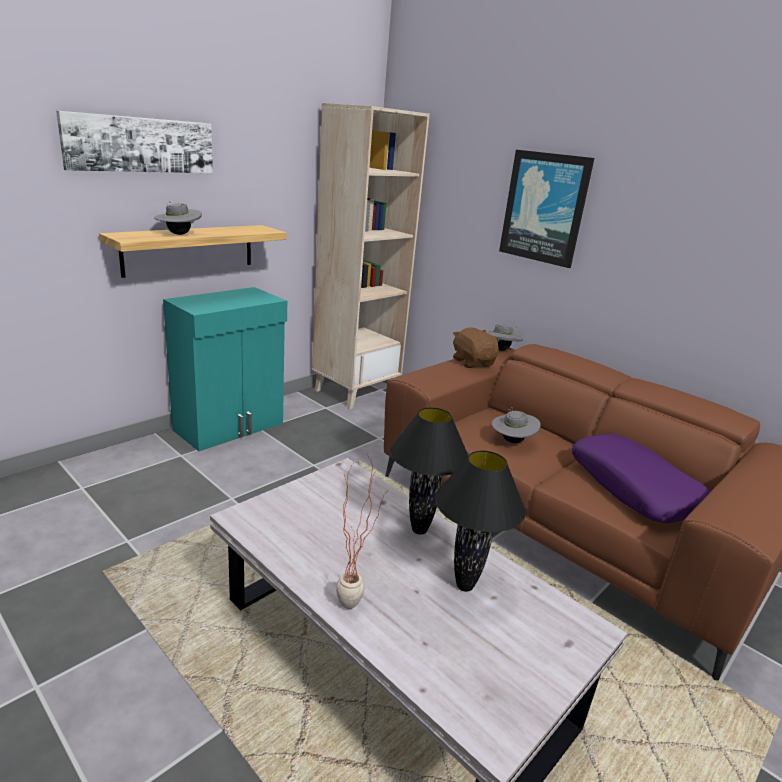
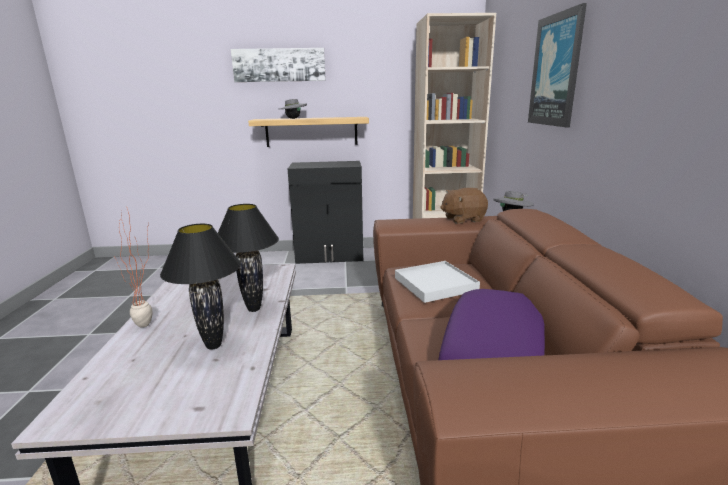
camera: 45 degrees right, 5 degrees down
turquoise cabinet [163,287,287,451] -> black cabinet [288,161,363,264]
brown plush toy [453,327,499,368] -> brown plush toy turned 120 degrees counterclockwise [440,188,488,224]
grey hat [492,407,541,443] -> white tray [395,261,480,303]

